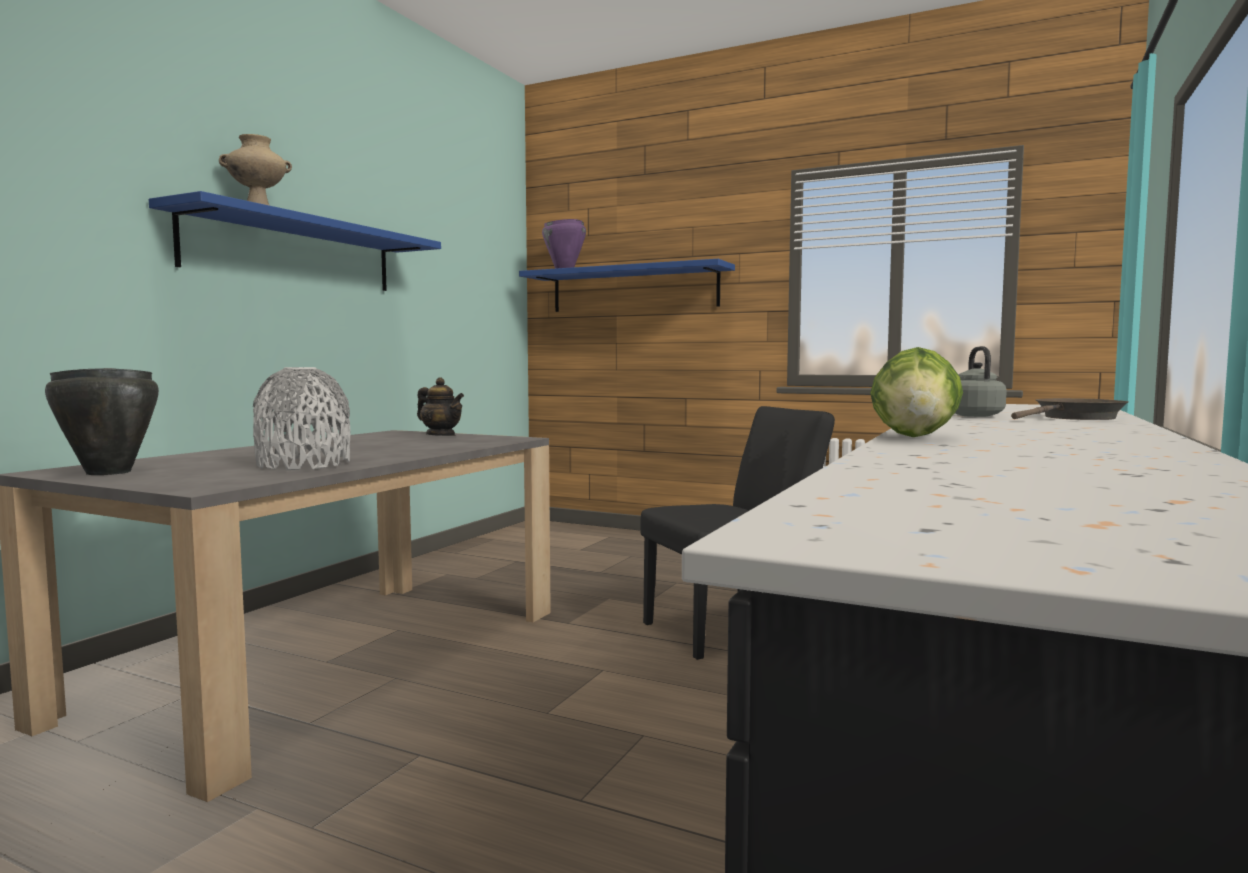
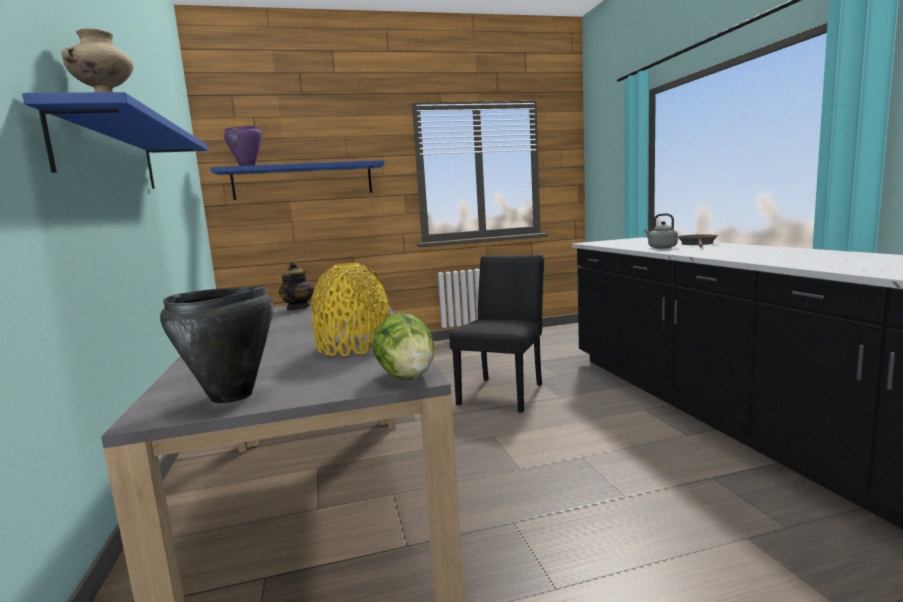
camera: 40 degrees left, 5 degrees up
grey vase [253,367,351,470] -> yellow vase [312,263,390,357]
teapot [417,378,464,436] -> teapot turned 75 degrees counterclockwise [279,261,314,310]
lettuce [870,347,963,437] -> lettuce moved to [372,312,435,380]

